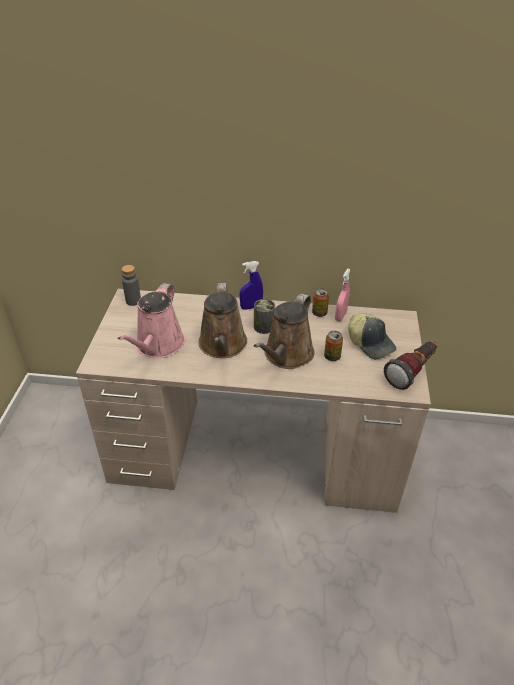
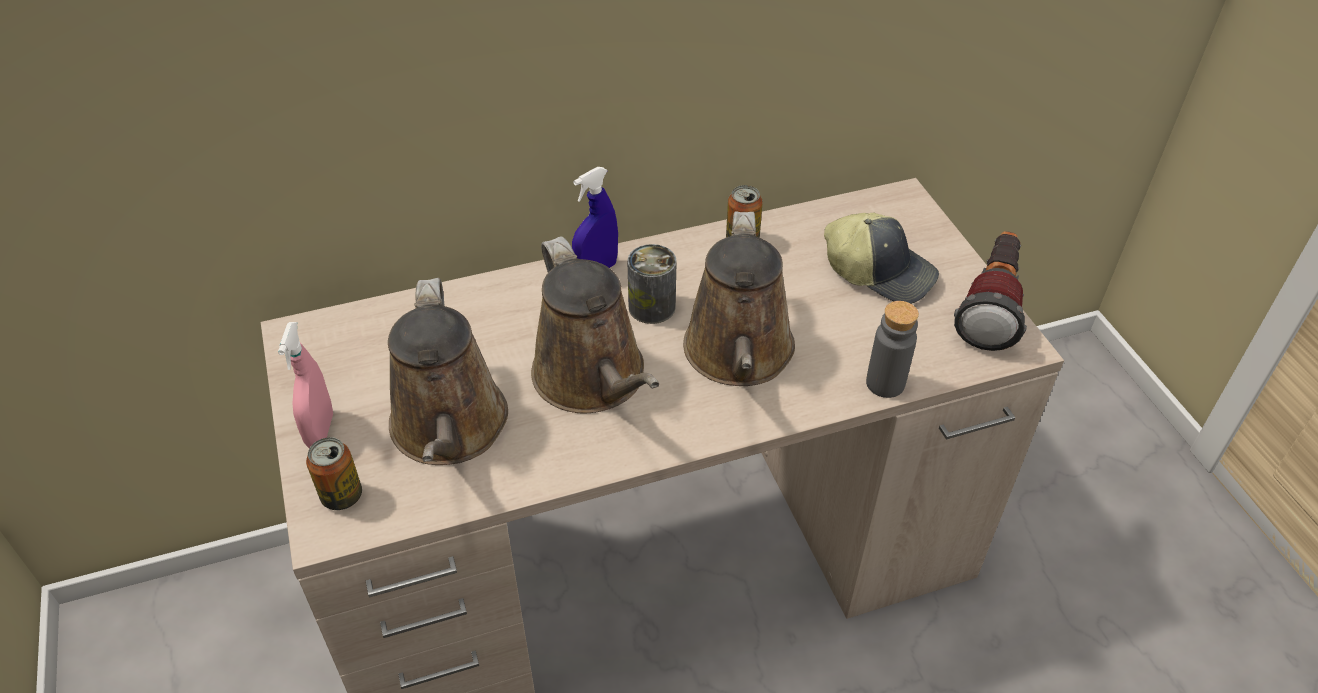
camera: 25 degrees left, 5 degrees up
pink watering can [117,283,185,358] -> brown watering can [388,278,508,465]
grey bottle [122,265,141,306] -> grey bottle moved to [866,301,919,398]
can [324,331,343,361] -> can moved to [306,437,362,510]
pink spray bottle [335,269,351,321] -> pink spray bottle moved to [278,322,333,448]

